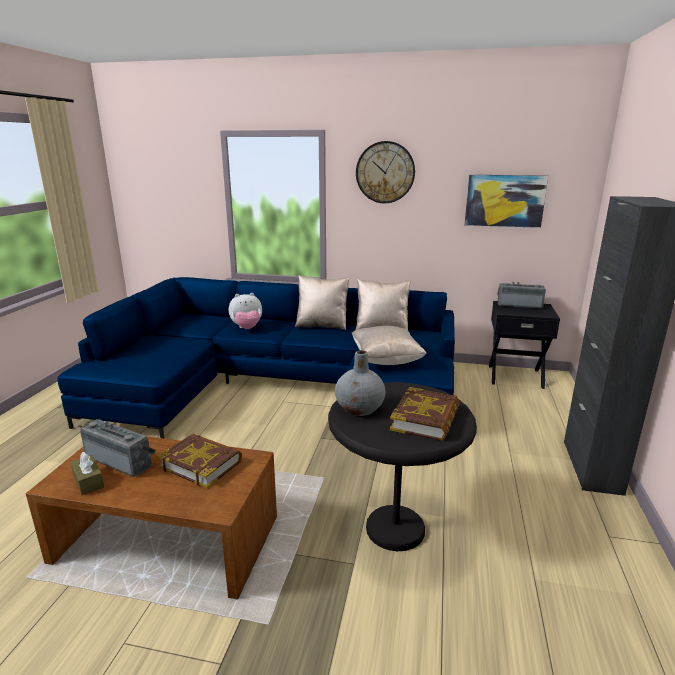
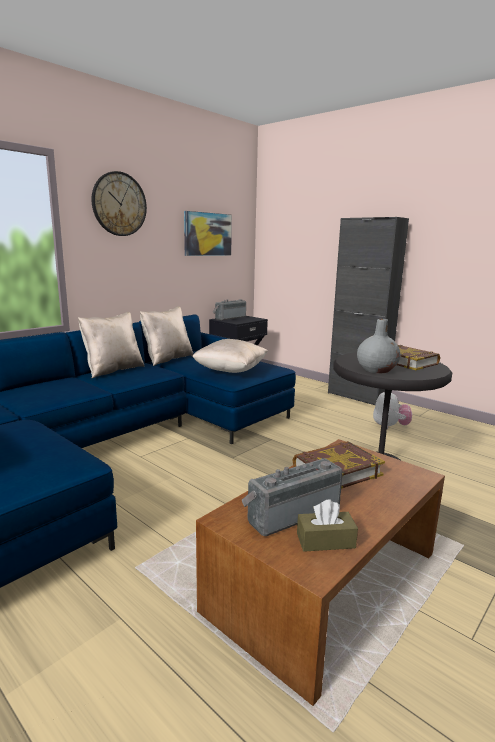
camera: 60 degrees left, 5 degrees down
plush toy [229,293,262,329] -> plush toy moved to [373,392,412,429]

